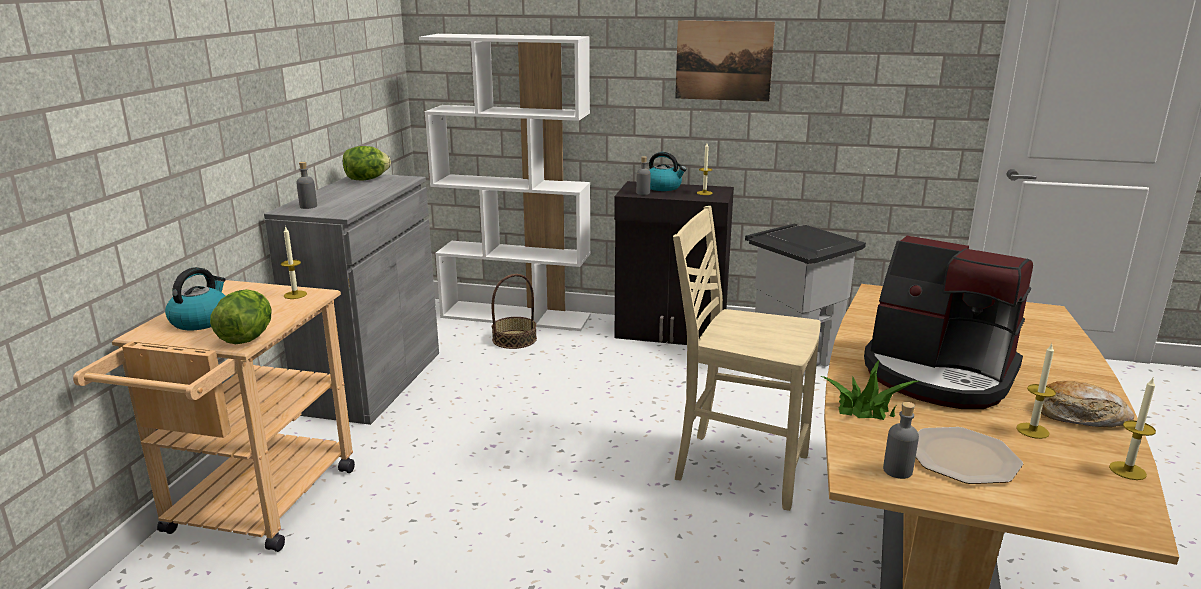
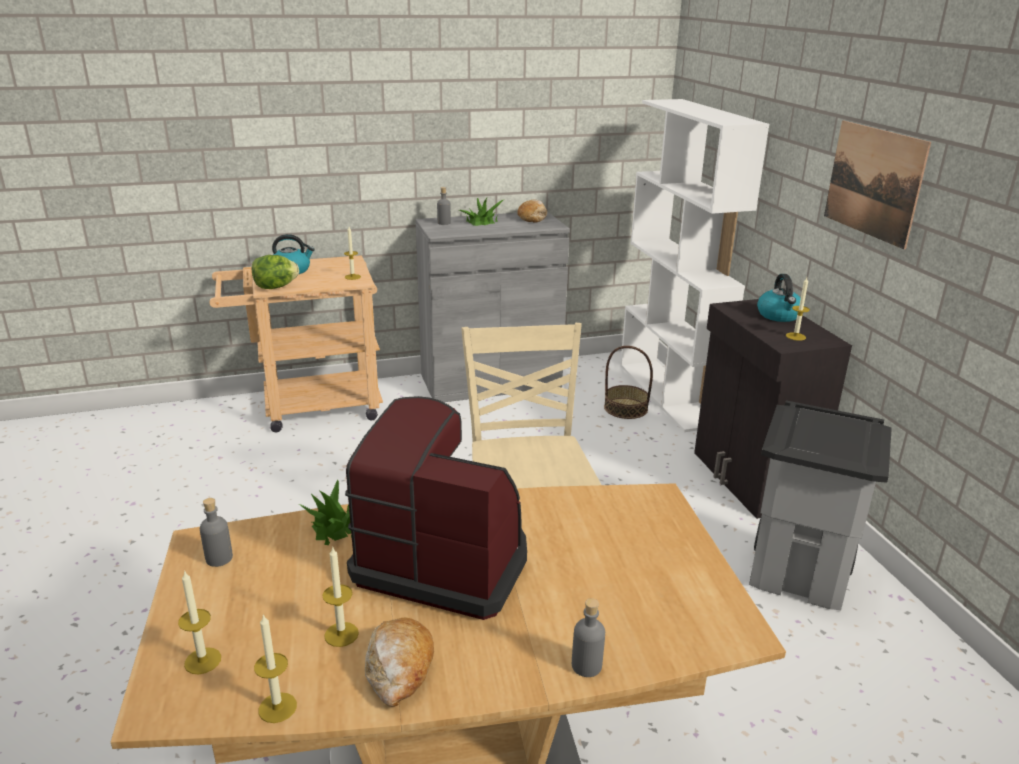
camera: 60 degrees right, 5 degrees up
lettuce [343,146,391,181] -> bread [517,200,547,222]
grey bottle [636,156,651,195] -> grey bottle moved to [572,598,605,677]
coffee machine [864,236,1033,409] -> coffee machine turned 105 degrees clockwise [345,396,527,620]
plate [916,427,1023,484] -> none
none -> candle [178,570,221,674]
none -> potted plant [459,198,503,226]

